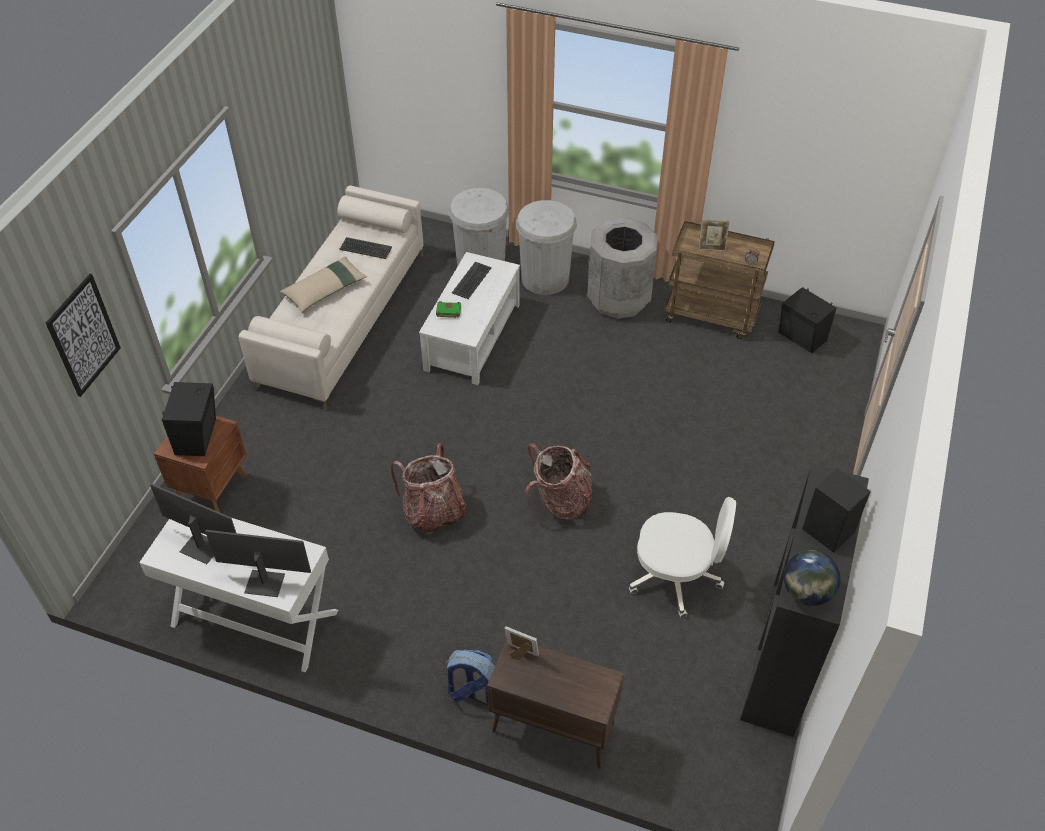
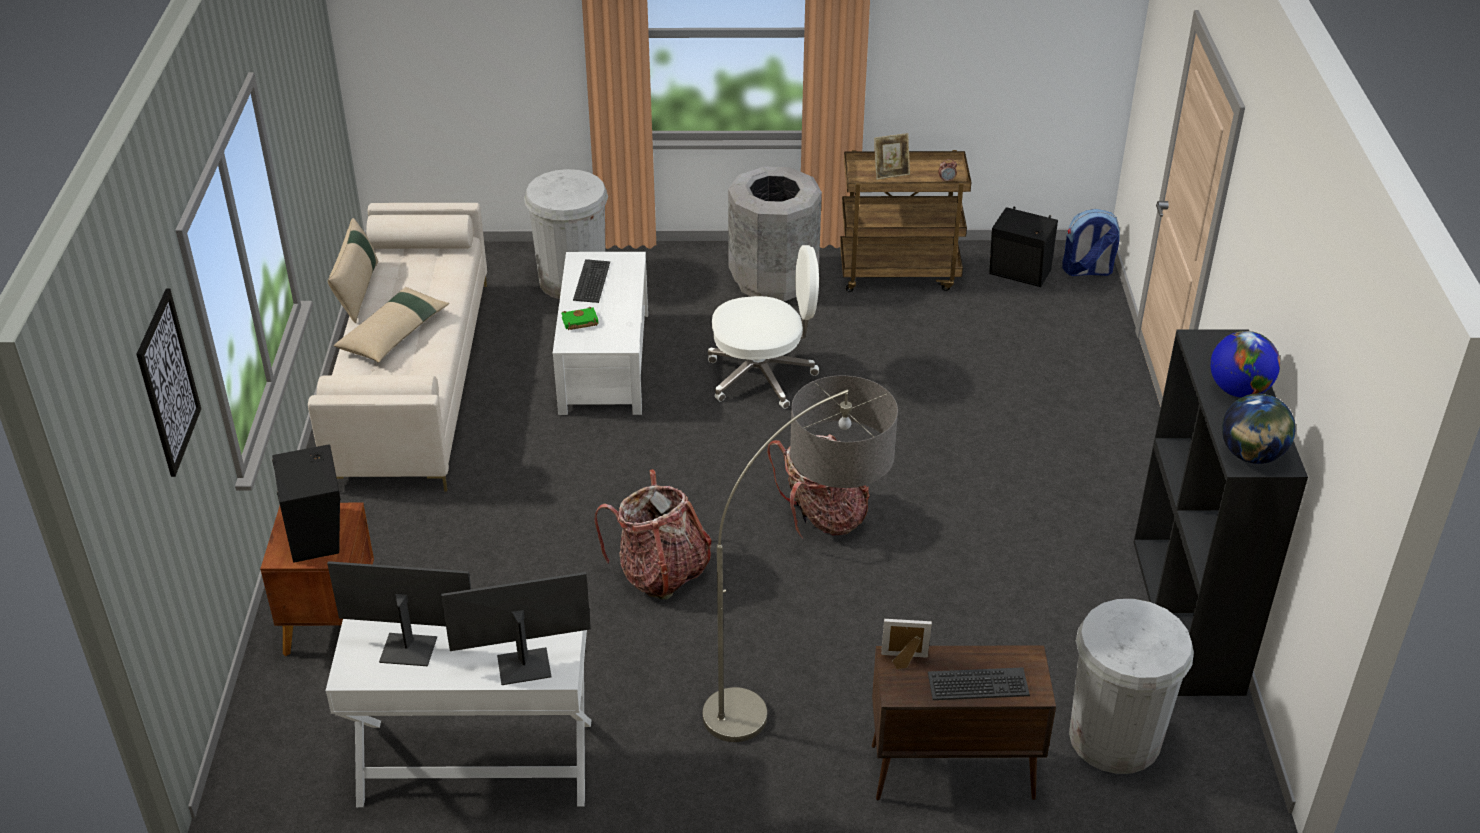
camera: 20 degrees left, 10 degrees down
keyboard [339,237,392,259] -> keyboard moved to [928,667,1030,700]
backpack [445,650,495,705] -> backpack moved to [1062,209,1120,276]
white trash can [516,200,577,295] -> white trash can moved to [1069,599,1194,774]
white office chair [629,497,736,618] -> white office chair moved to [708,245,819,409]
black speaker [802,468,871,553] -> globe [1210,331,1280,398]
none -> beige pillow [328,218,378,323]
none -> floor lamp [703,375,898,742]

